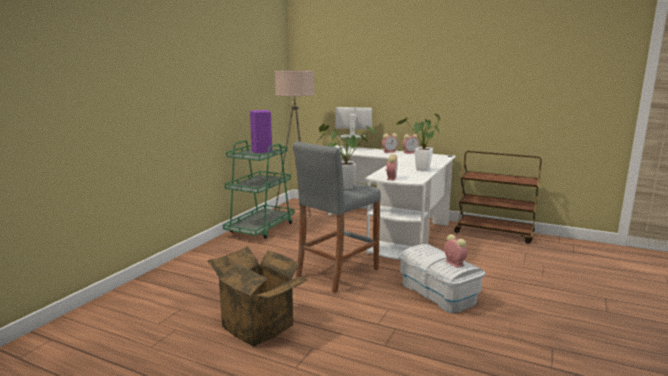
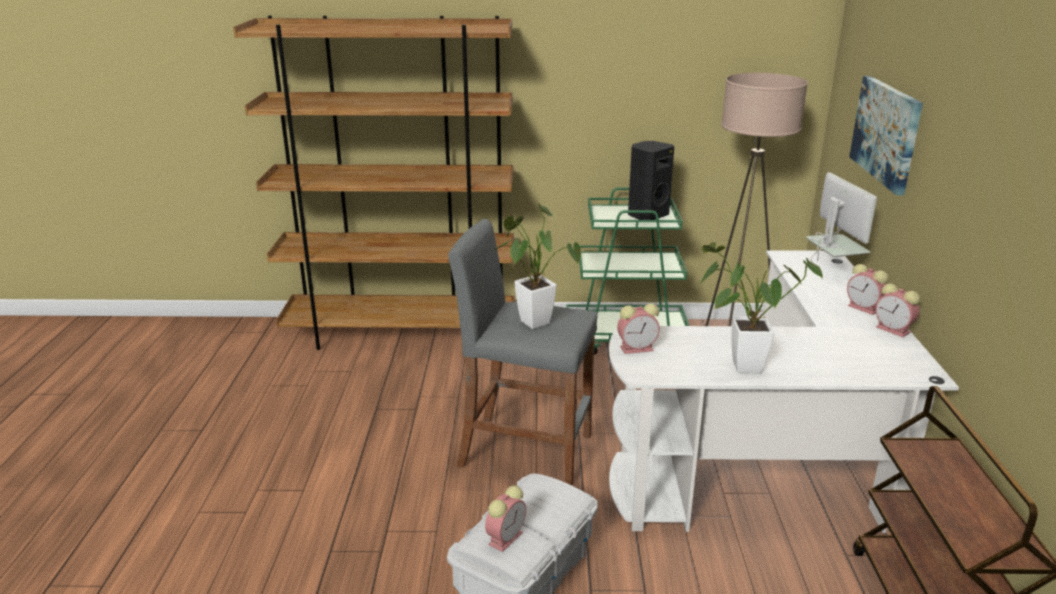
camera: 65 degrees right, 10 degrees up
cardboard box [207,246,308,346] -> none
purple speaker [250,110,272,154] -> black speaker [628,141,674,220]
none -> brown bookcase [233,16,514,350]
none -> picture [849,76,923,195]

